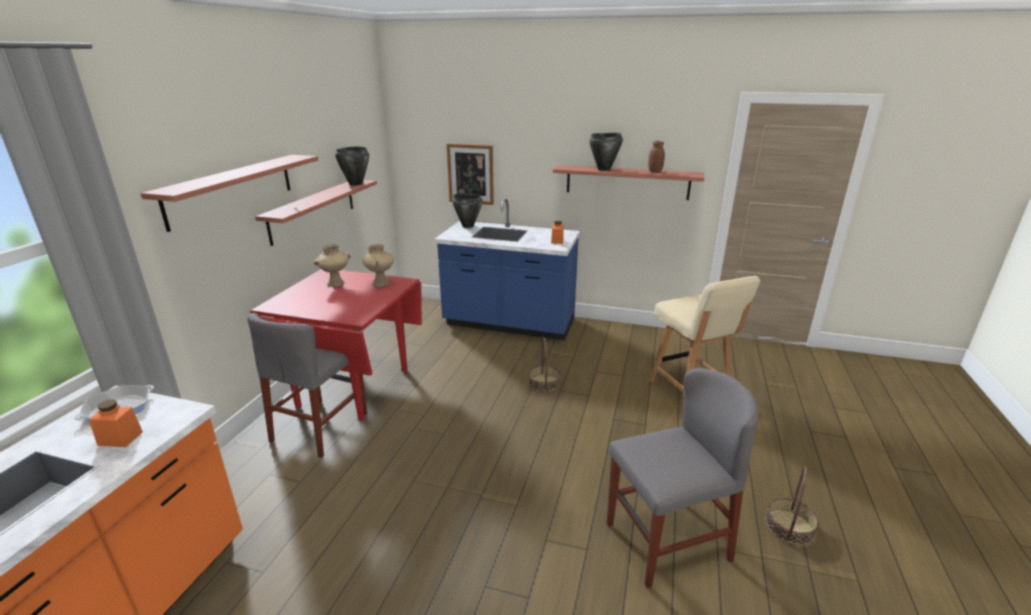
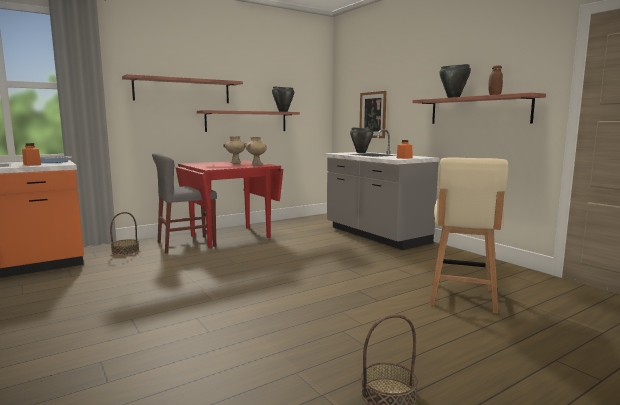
camera: 40 degrees right, 15 degrees down
blue counter [434,199,580,340] -> grey counter [324,129,439,250]
basket [528,337,560,392] -> basket moved to [110,212,139,255]
grey chair [607,368,758,589] -> none

